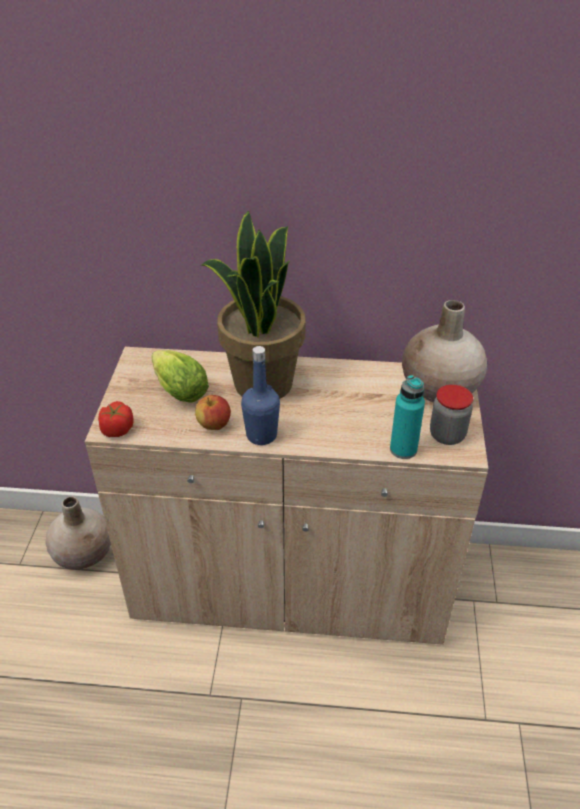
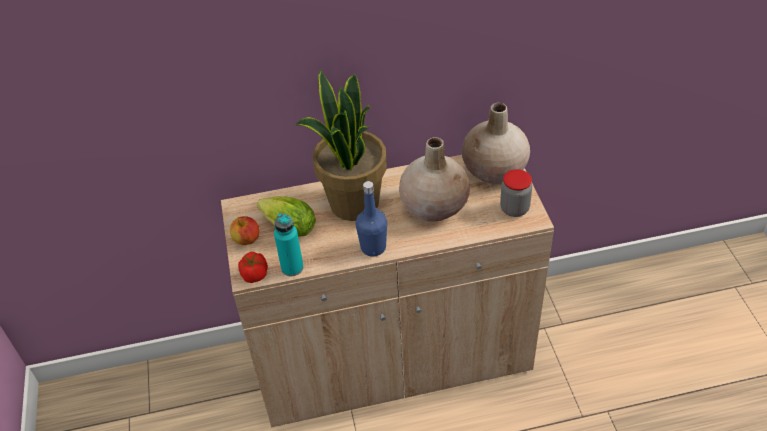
camera: 15 degrees left, 5 degrees up
beige vase [45,497,111,570] -> beige vase moved to [399,137,470,222]
apple [195,395,231,430] -> apple moved to [230,216,259,245]
turquoise bottle [390,375,425,459] -> turquoise bottle moved to [274,213,304,276]

